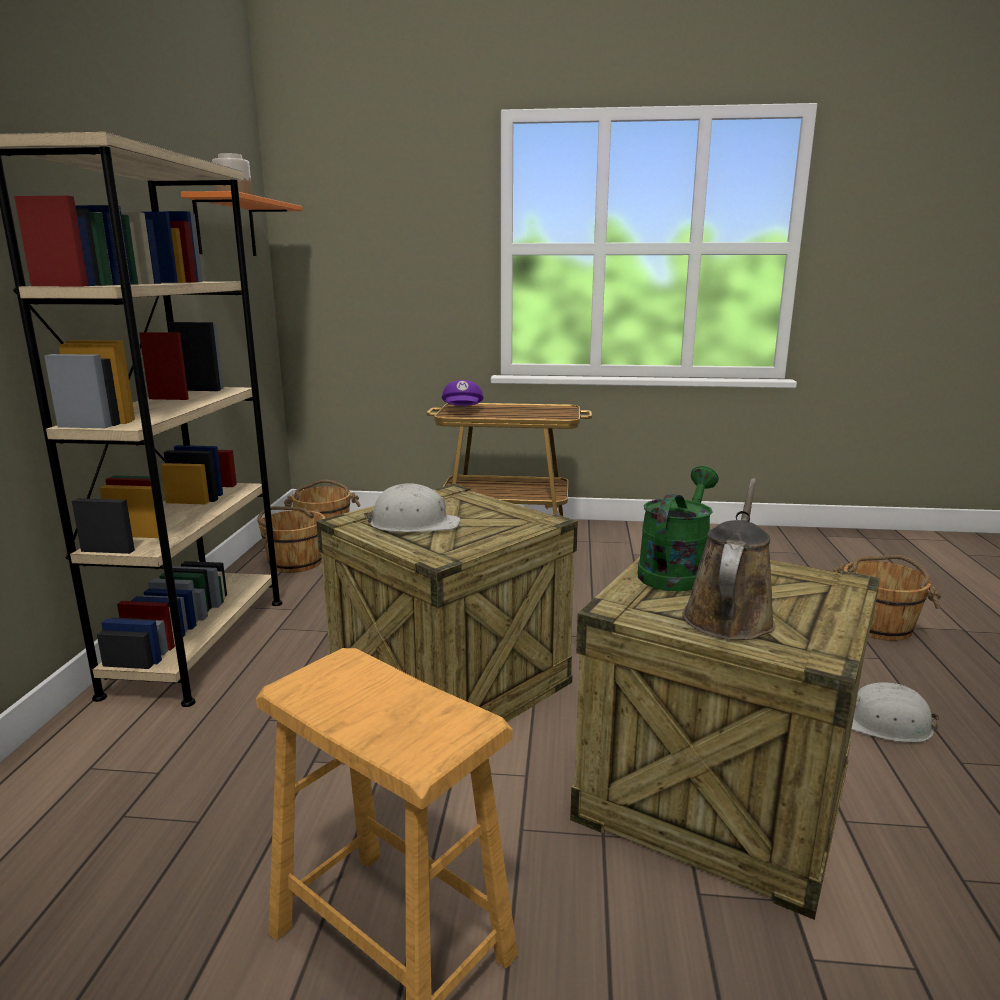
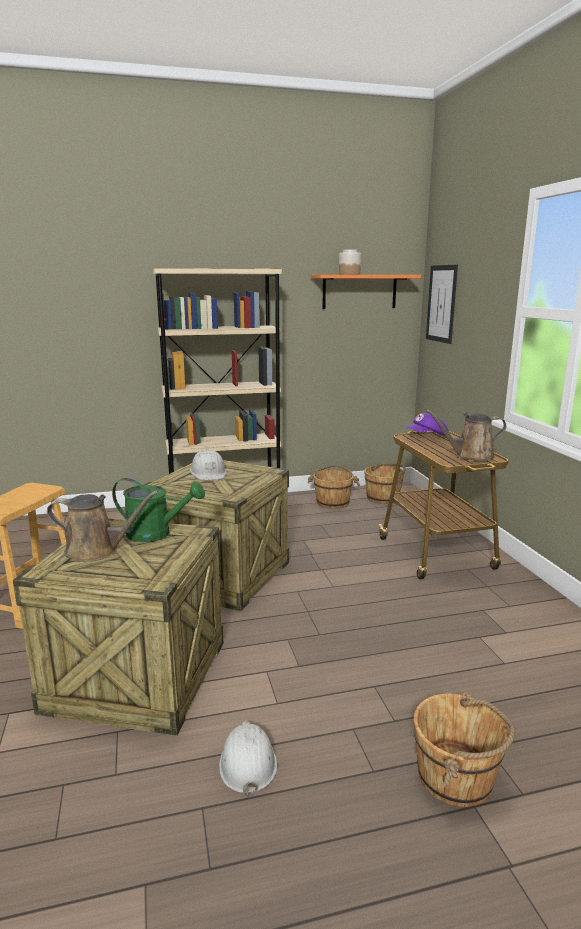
camera: 70 degrees right, 0 degrees up
none -> brown watering can [425,409,506,461]
none -> picture [426,265,458,344]

